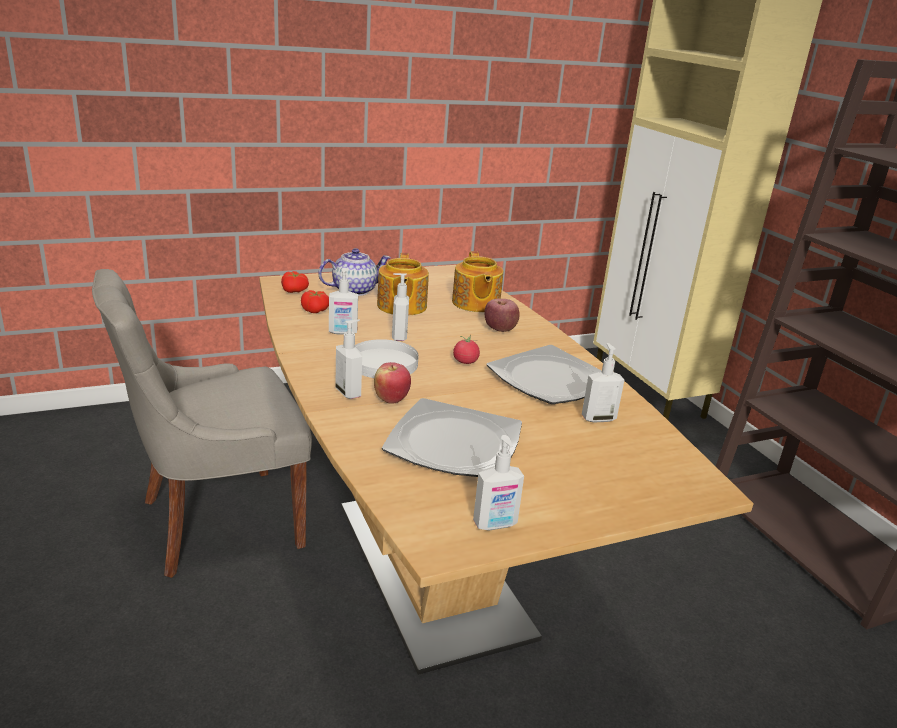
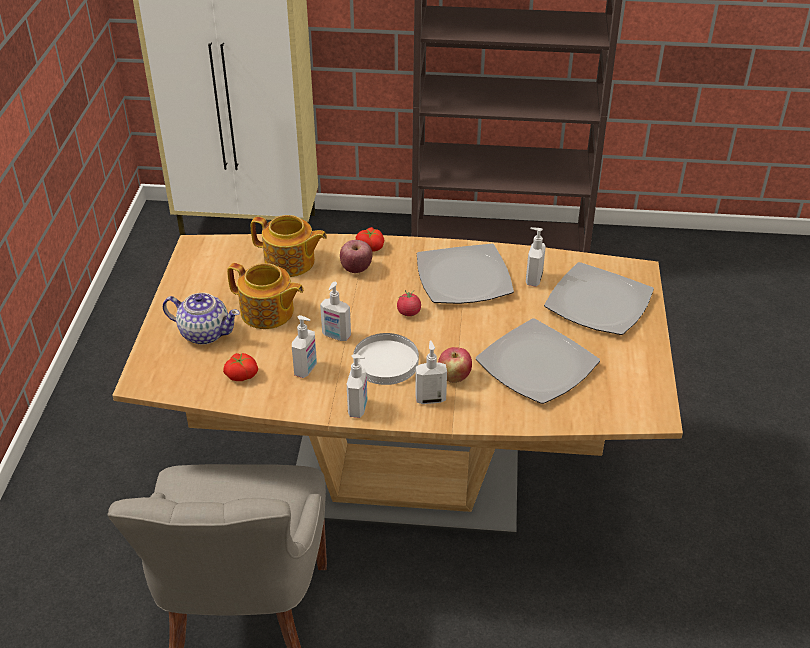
camera: 60 degrees left, 15 degrees up
tomato [281,271,309,293] -> tomato moved to [356,227,384,252]
teapot [319,248,391,296] -> teapot turned 105 degrees clockwise [163,293,240,345]
soap dispenser [473,435,524,530] -> soap dispenser moved to [347,354,367,418]
none -> plate [544,262,654,335]

